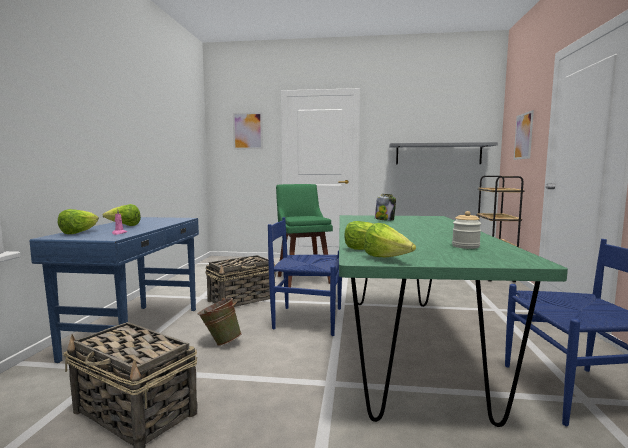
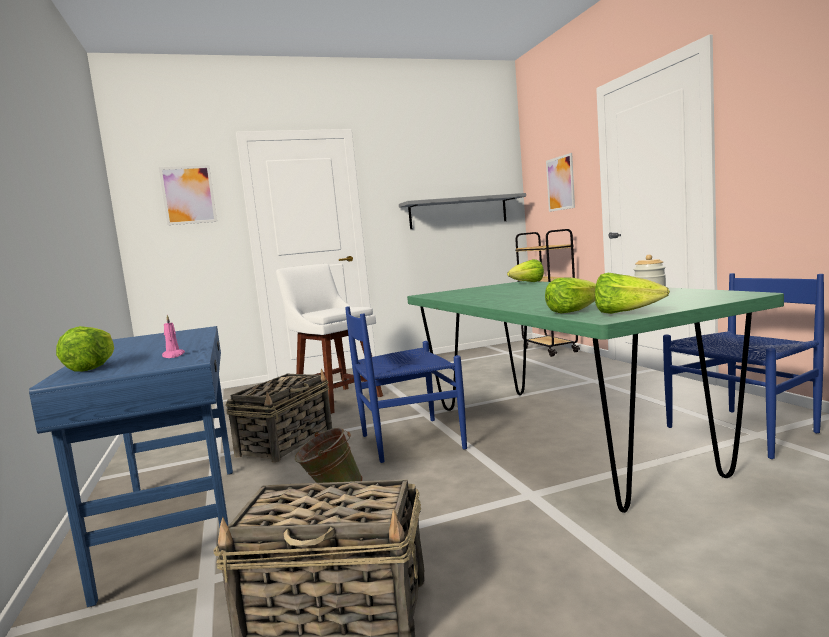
camera: 25 degrees left, 0 degrees up
lettuce [103,204,141,226] -> lettuce moved to [507,259,544,282]
green stool [276,184,333,287] -> white stool [276,264,383,414]
jar [375,194,396,221] -> none

